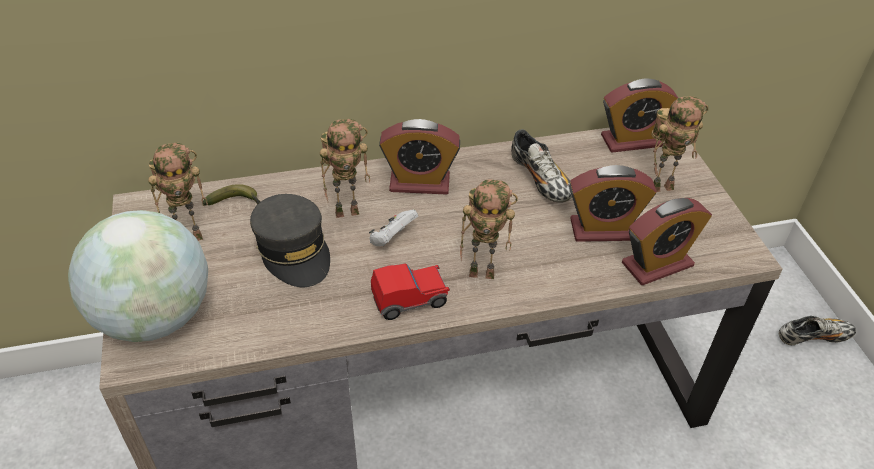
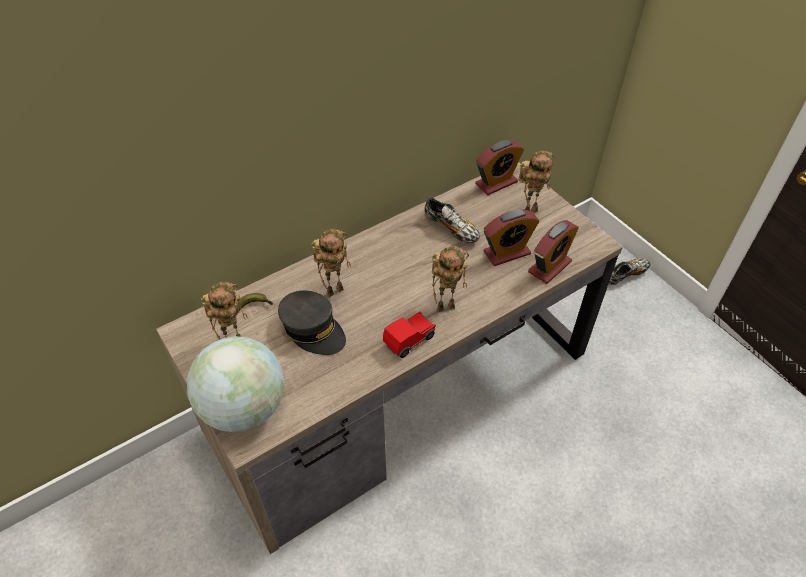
camera: 20 degrees left, 5 degrees up
white game controller [369,210,418,246] -> none
alarm clock [379,119,460,195] -> none

